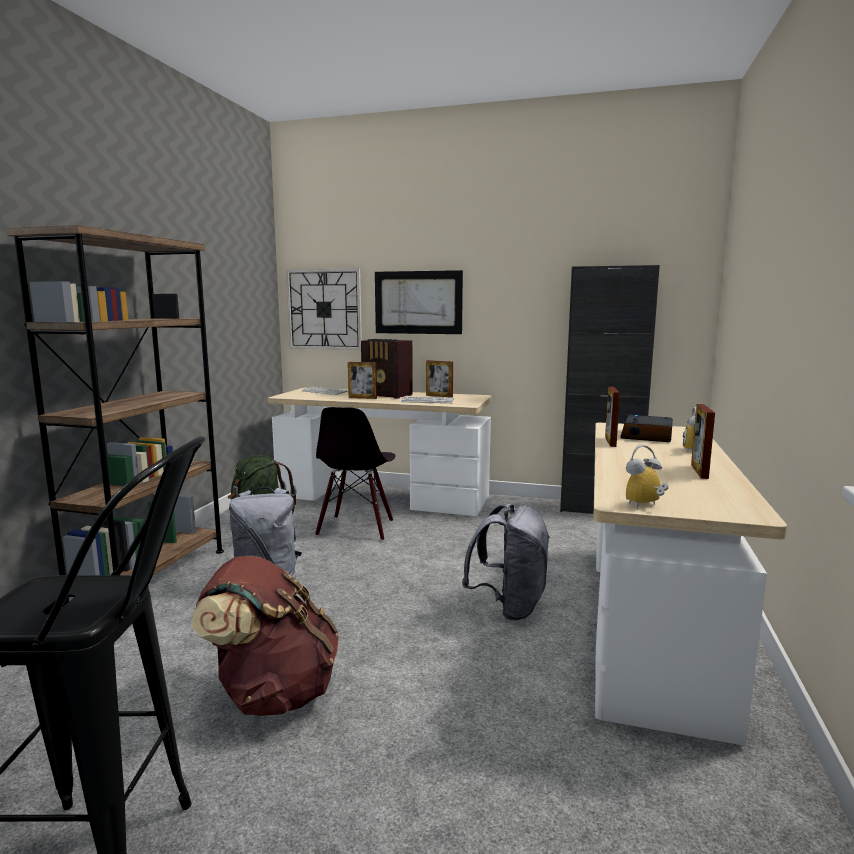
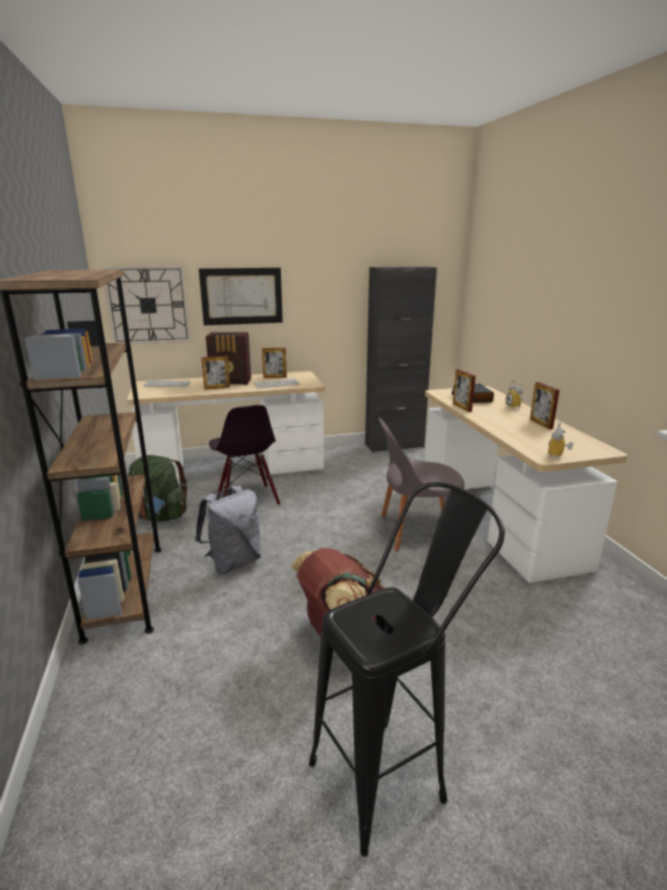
camera: 30 degrees left, 10 degrees up
grey backpack [462,504,550,621] -> grey chair [379,418,465,552]

